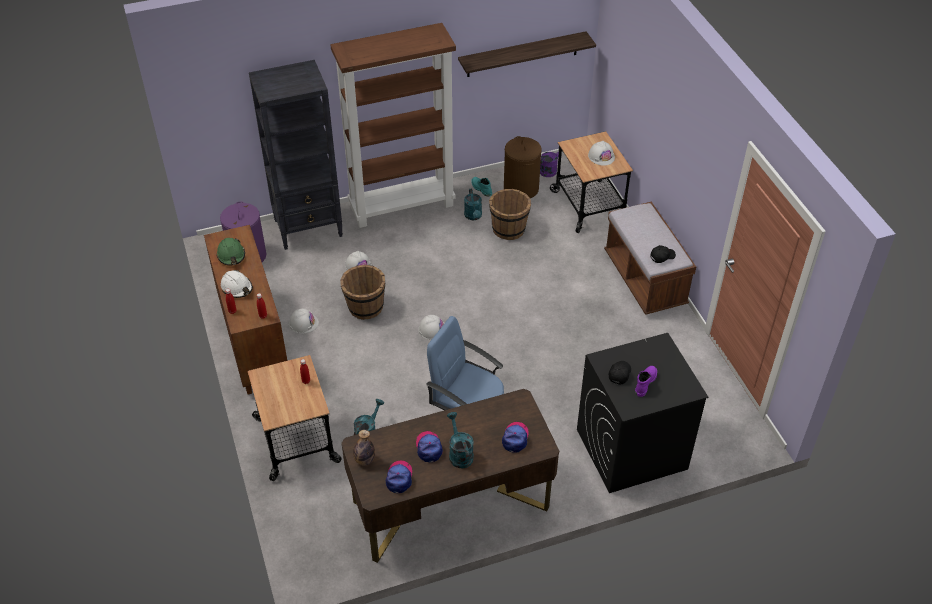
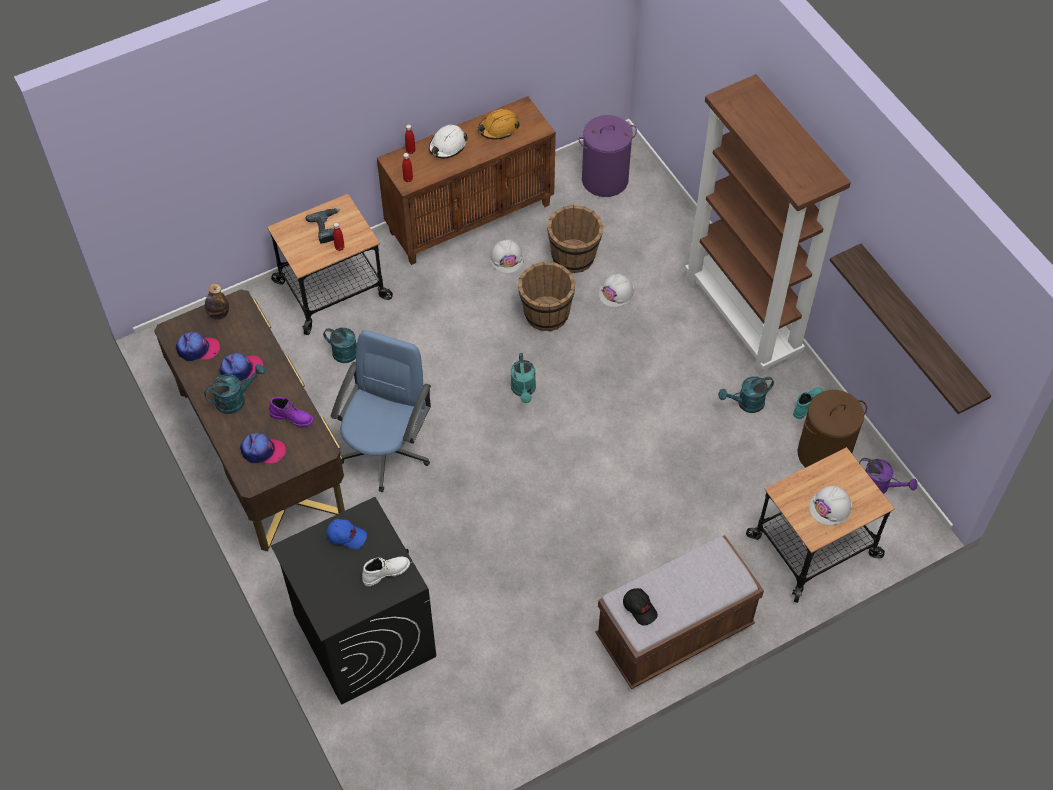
camera: 80 degrees right, 10 degrees up
green hard hat [216,238,245,266] -> orange hard hat [478,109,520,140]
black bookcase [249,60,343,250] -> none
white hard hat [418,315,444,340] -> turquoise watering can [511,353,536,403]
brown bucket [489,189,531,240] -> brown bucket moved to [547,205,603,273]
black cap [609,361,631,384] -> blue cap [326,519,367,549]
purple boot [635,366,657,397] -> purple boot moved to [269,397,313,427]
none -> power drill [305,208,340,244]
none -> white boot [362,557,410,586]

